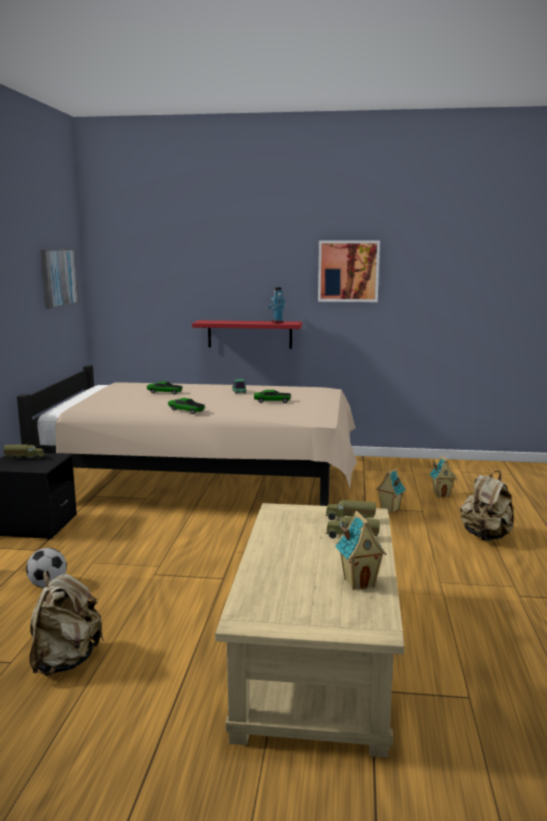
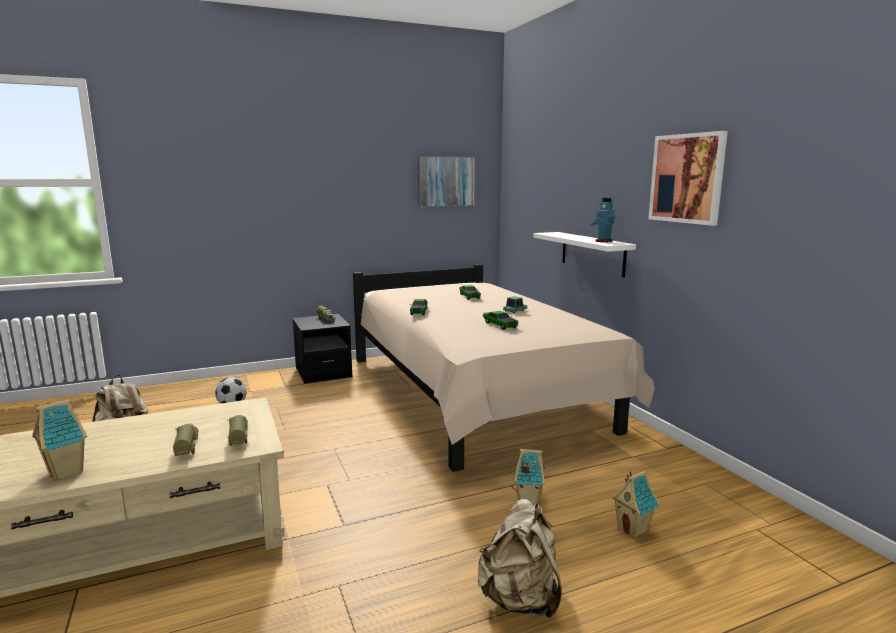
camera: 60 degrees right, 0 degrees up
red shelf [192,320,302,349] -> white shelf [533,232,636,278]

